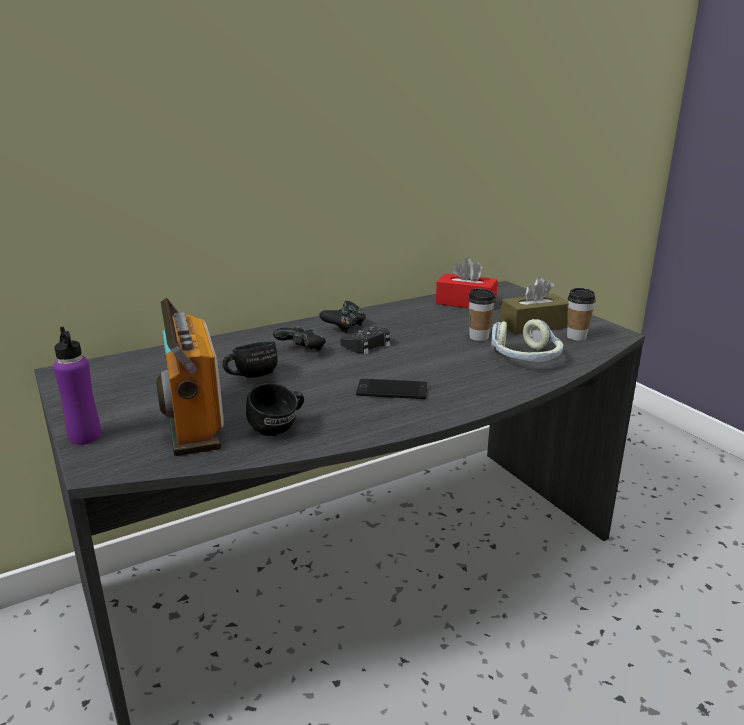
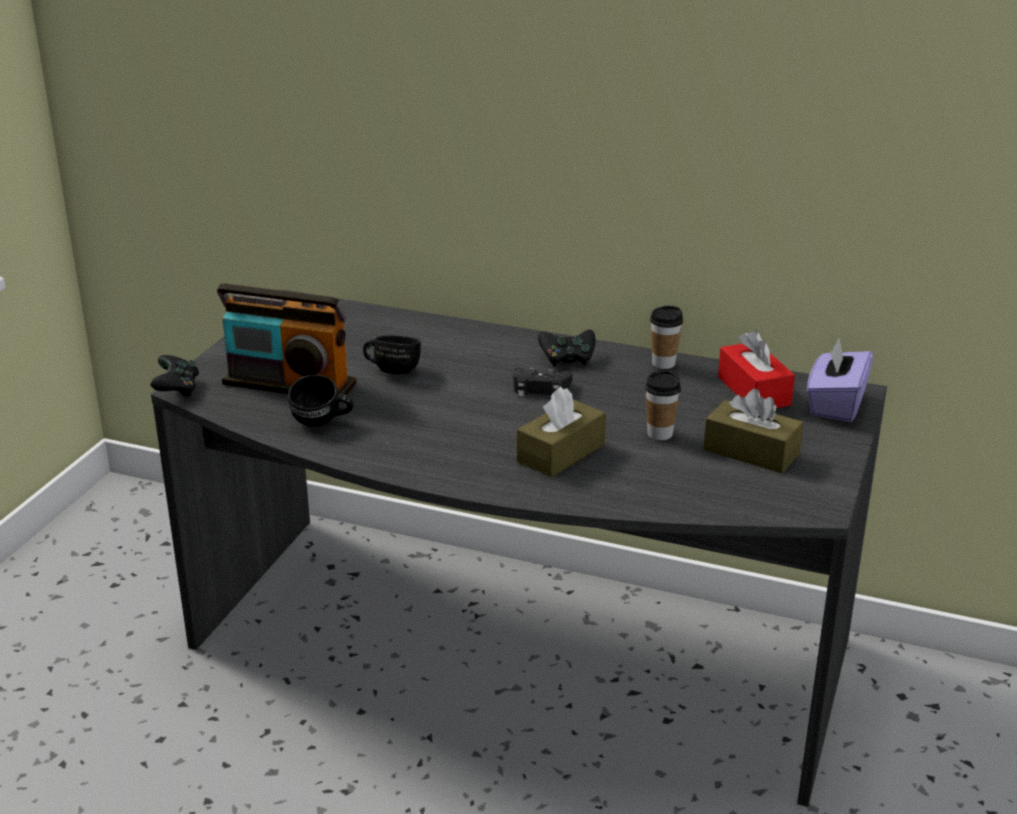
camera: 50 degrees right, 5 degrees up
purple bottle [53,327,101,445] -> none
radio [156,298,224,456] -> radio turned 105 degrees counterclockwise [217,283,357,402]
black game controller [273,326,326,351] -> black game controller moved to [150,355,199,397]
phone [356,379,427,399] -> none
headphones [491,319,563,362] -> none
cup [567,288,596,341] -> cup moved to [650,306,683,369]
none -> brown tissue box [517,387,606,477]
none -> purple tissue box [807,338,873,422]

